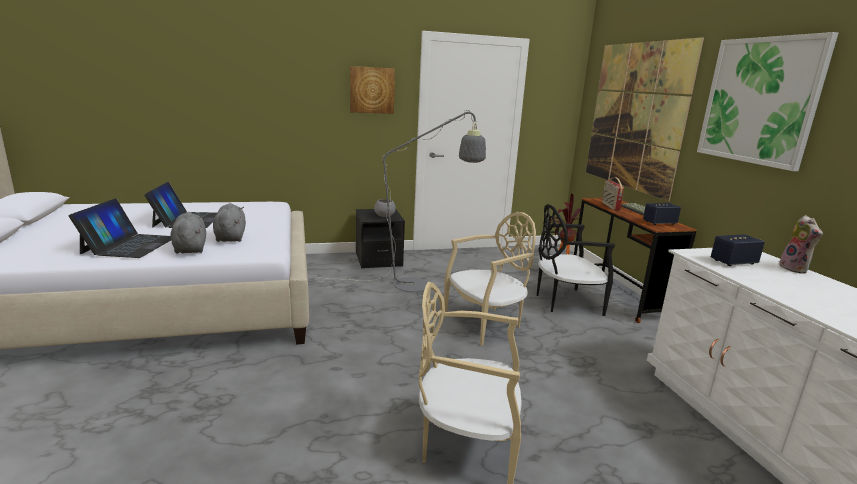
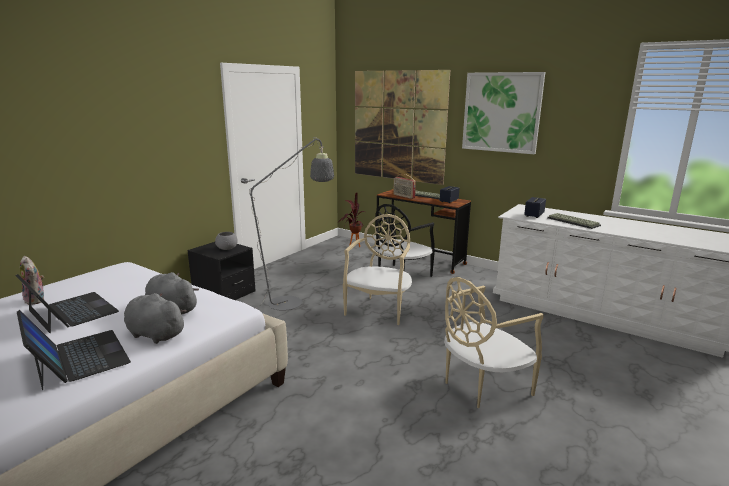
camera: 40 degrees left, 0 degrees up
picture [350,66,395,114] -> none
plush toy [779,215,823,274] -> plush toy moved to [20,256,44,305]
none -> keyboard [547,213,601,229]

